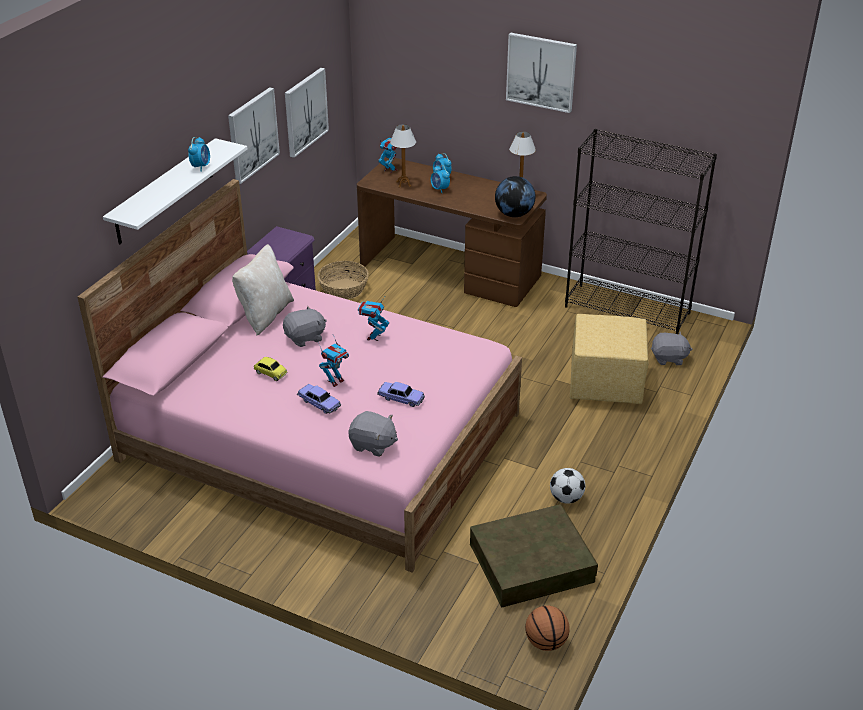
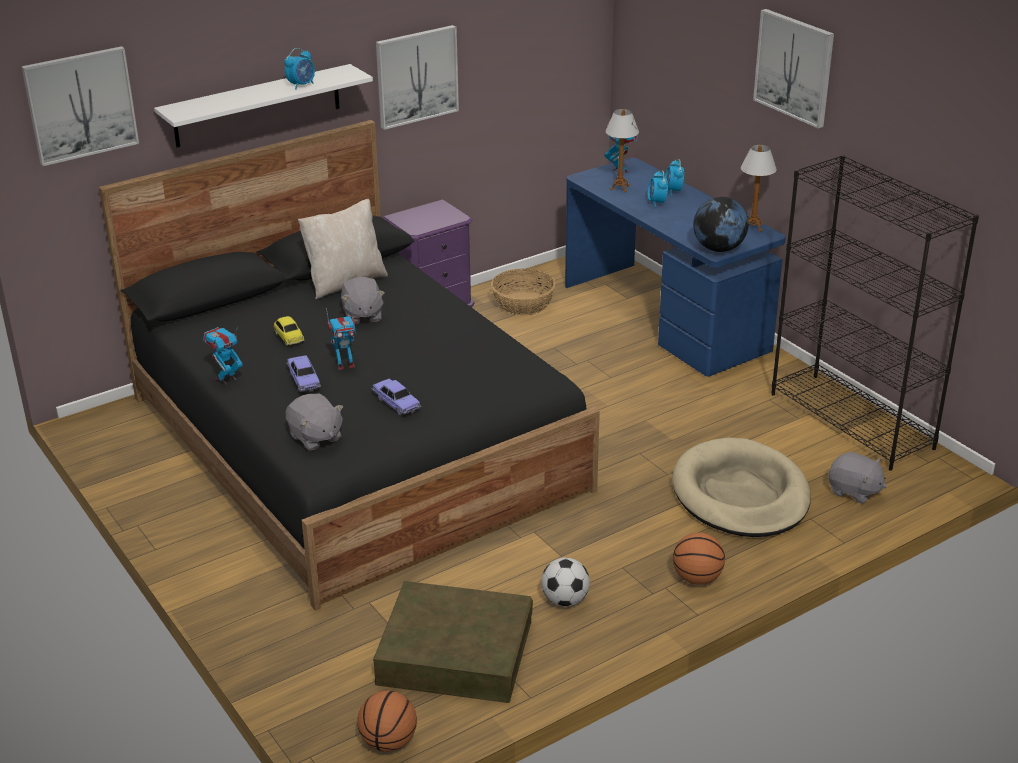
camera: 30 degrees right, 5 degrees down
pink bed [78,179,522,573] -> black bed [99,120,600,611]
grey plush toy [283,306,327,347] -> grey plush toy turned 75 degrees clockwise [341,277,385,324]
picture [285,68,329,158] -> picture moved to [21,46,139,166]
brown desk [357,158,547,307] -> blue desk [565,158,786,377]
toy robot [358,297,389,341] -> toy robot moved to [203,326,243,384]
yellow ottoman [570,314,648,404] -> beige dog bed [672,437,811,537]
none -> basketball [673,533,725,585]

